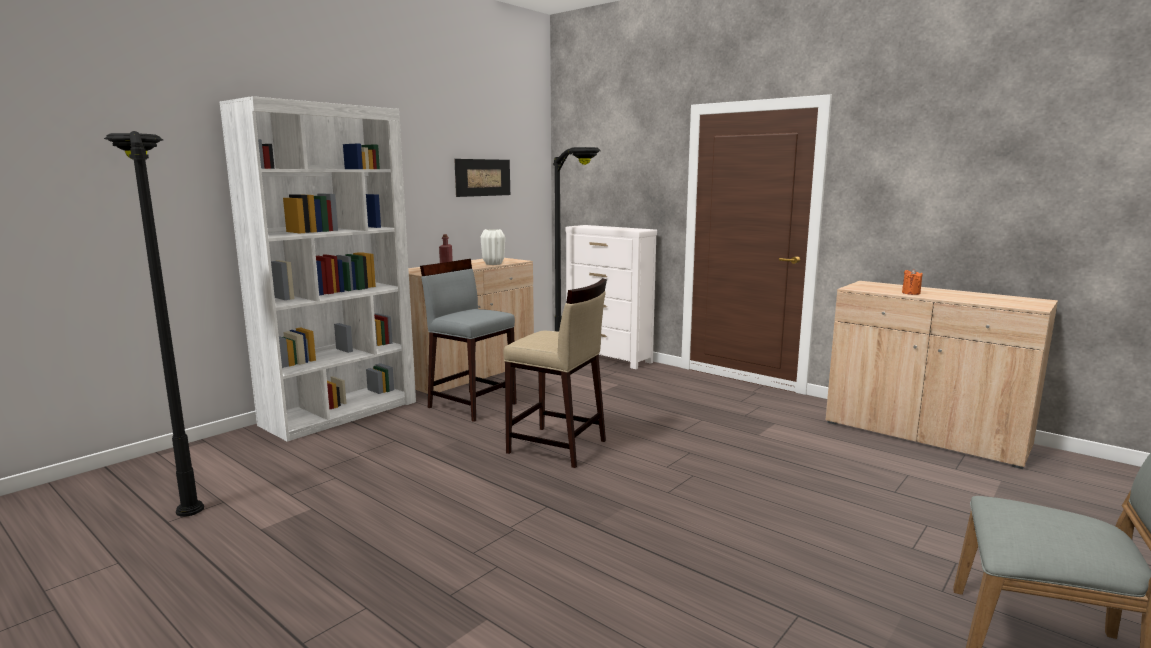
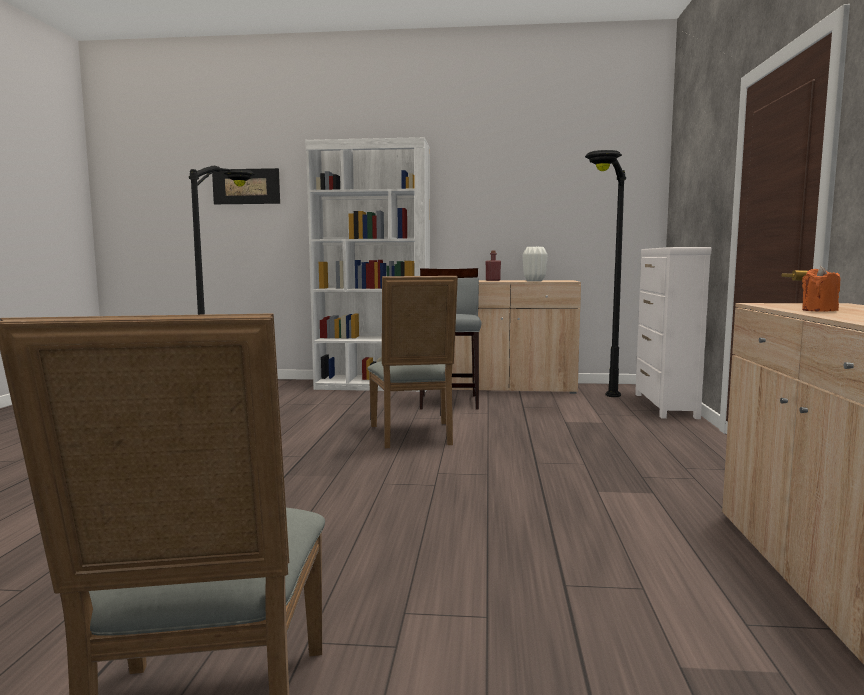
camera: 55 degrees right, 5 degrees down
picture [454,159,510,197] -> picture moved to [212,168,280,204]
beige stool [503,278,607,468] -> grey chair [367,276,458,448]

